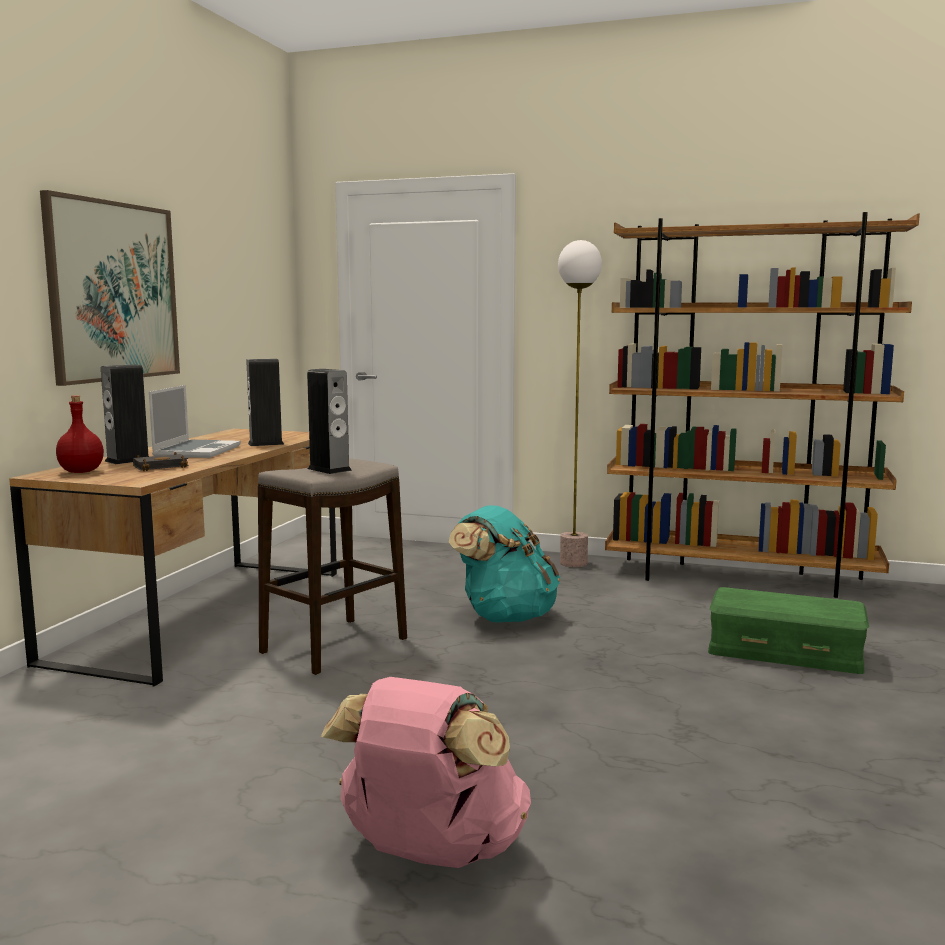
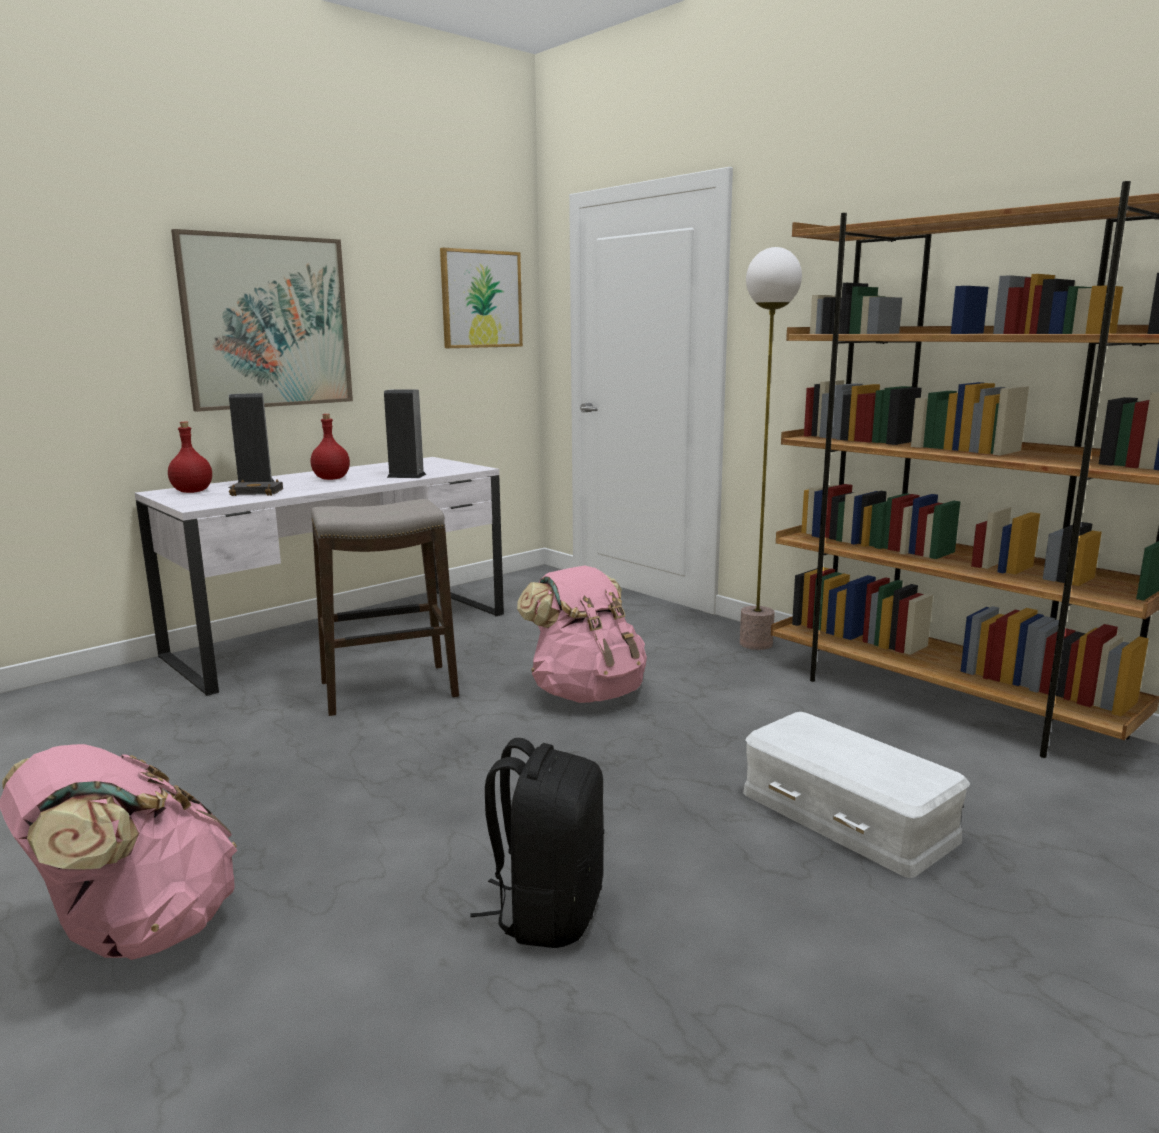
camera: 30 degrees right, 5 degrees up
brown desk [9,429,337,686] -> white desk [135,457,504,696]
laptop [149,385,241,458] -> red bottle [311,414,350,480]
speaker [307,369,352,474] -> none
turquoise backpack [449,505,560,622] -> pink backpack [517,565,647,703]
green storage box [708,587,869,674] -> white storage box [743,712,970,878]
none -> picture [440,248,523,348]
none -> black backpack [470,738,604,948]

